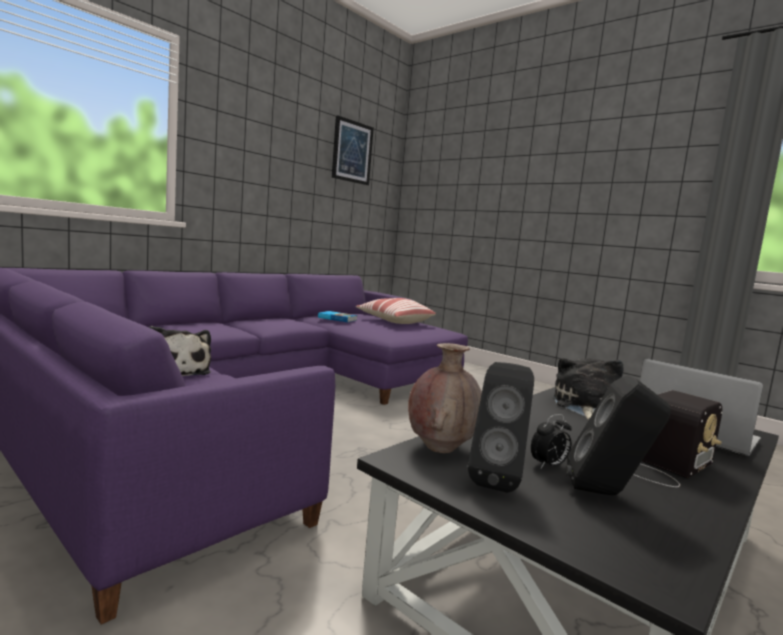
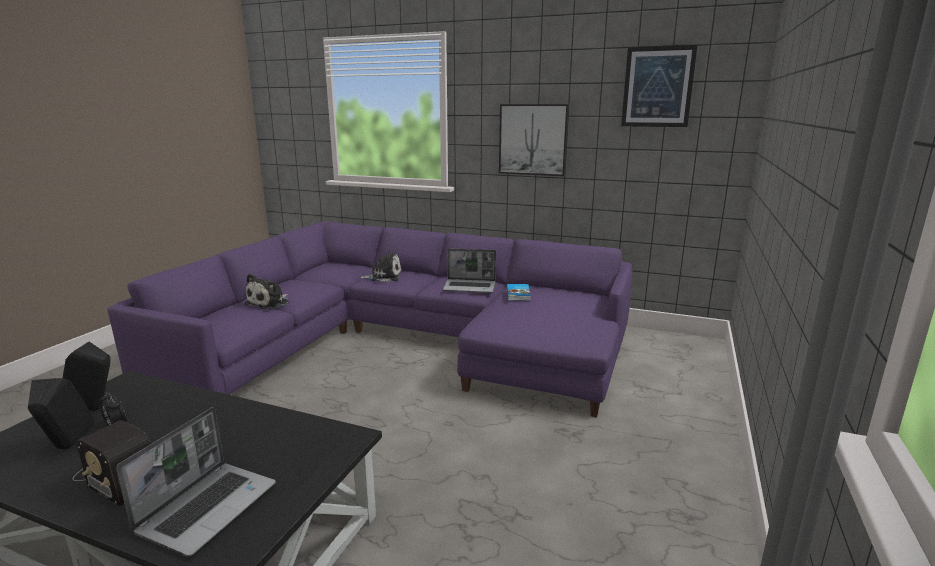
camera: 70 degrees right, 10 degrees up
pillow [356,298,436,324] -> none
brown vase [408,343,482,453] -> none
plush toy [554,358,623,420] -> plush toy moved to [360,251,402,282]
none -> laptop [443,248,496,293]
none -> picture [499,104,569,176]

